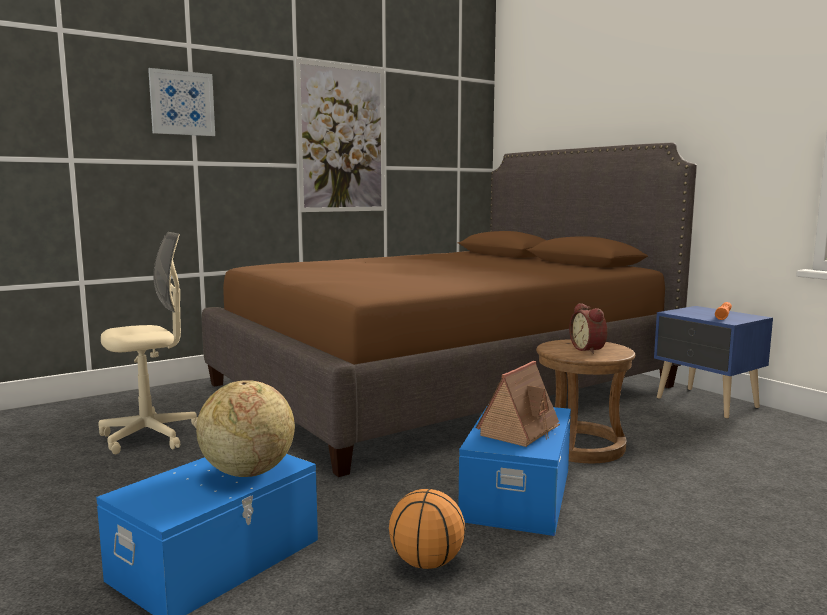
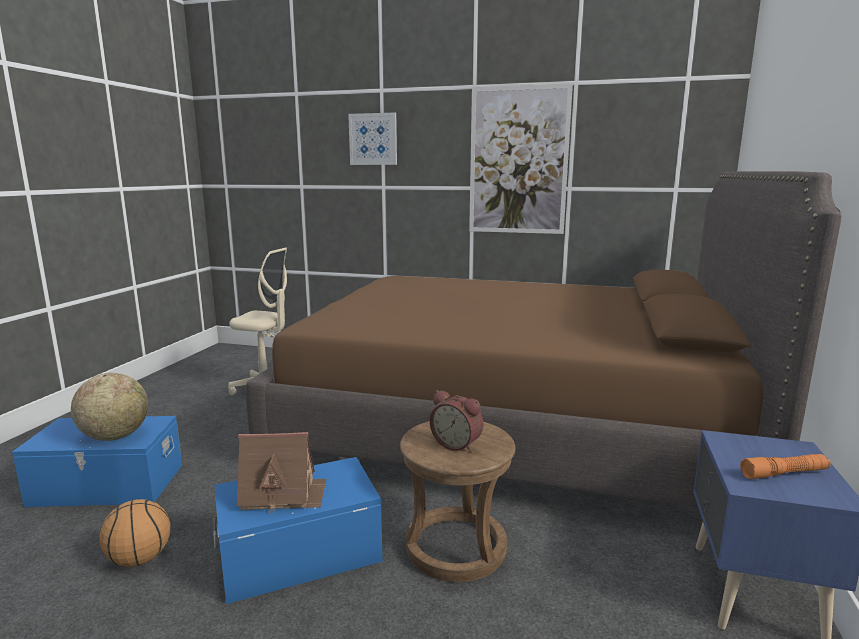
camera: 50 degrees right, 5 degrees up
alarm clock [569,303,607,354] -> alarm clock turned 90 degrees counterclockwise [430,390,483,452]

